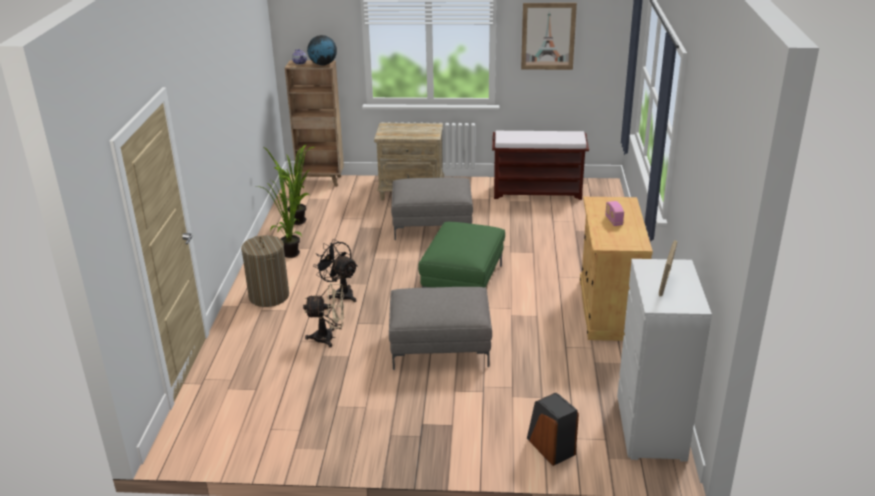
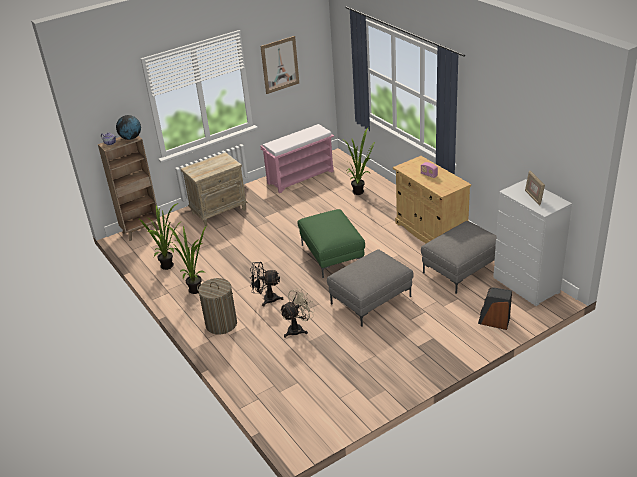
camera: 35 degrees left, 5 degrees up
grey ottoman [391,177,473,240] -> grey ottoman moved to [421,221,497,294]
brown bench [492,131,589,200] -> pink bench [261,124,334,193]
none -> potted plant [342,128,375,195]

